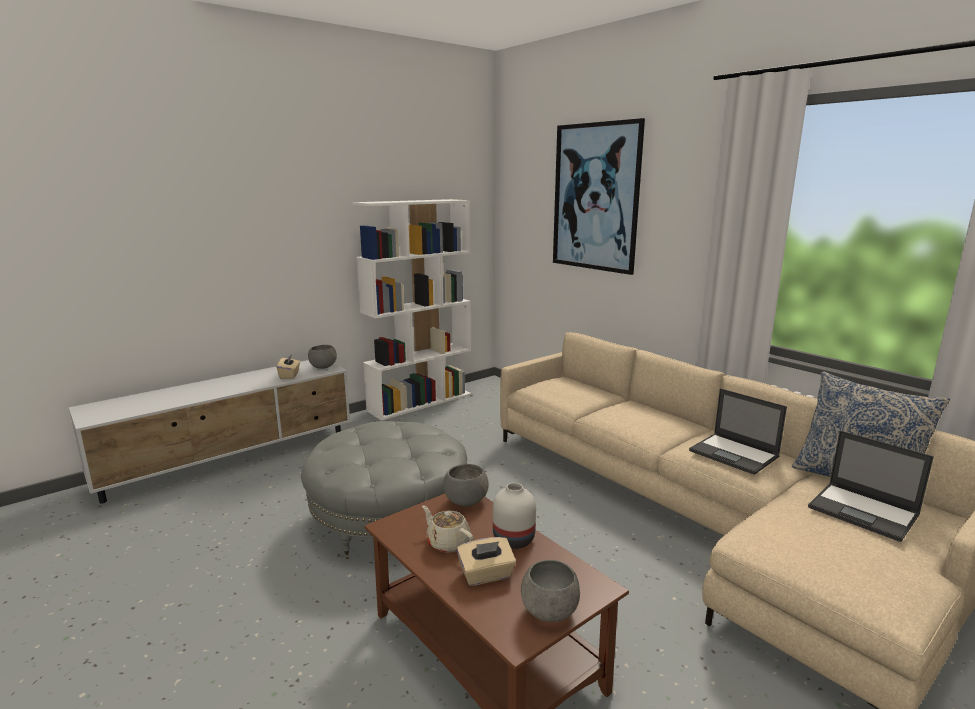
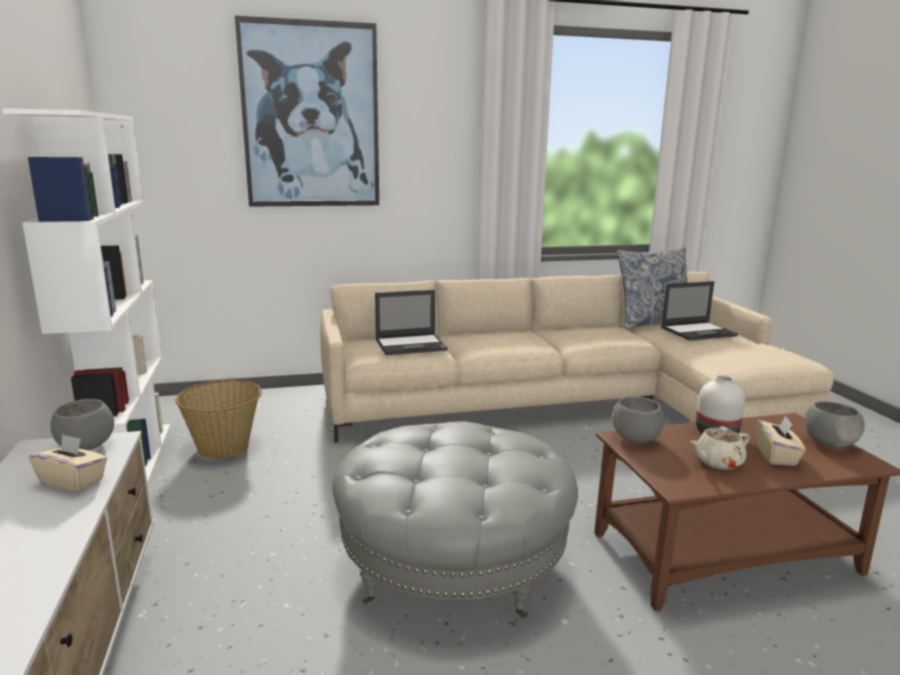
camera: 65 degrees left, 0 degrees up
laptop [689,388,787,475] -> laptop moved to [375,290,448,355]
none -> basket [176,380,262,459]

